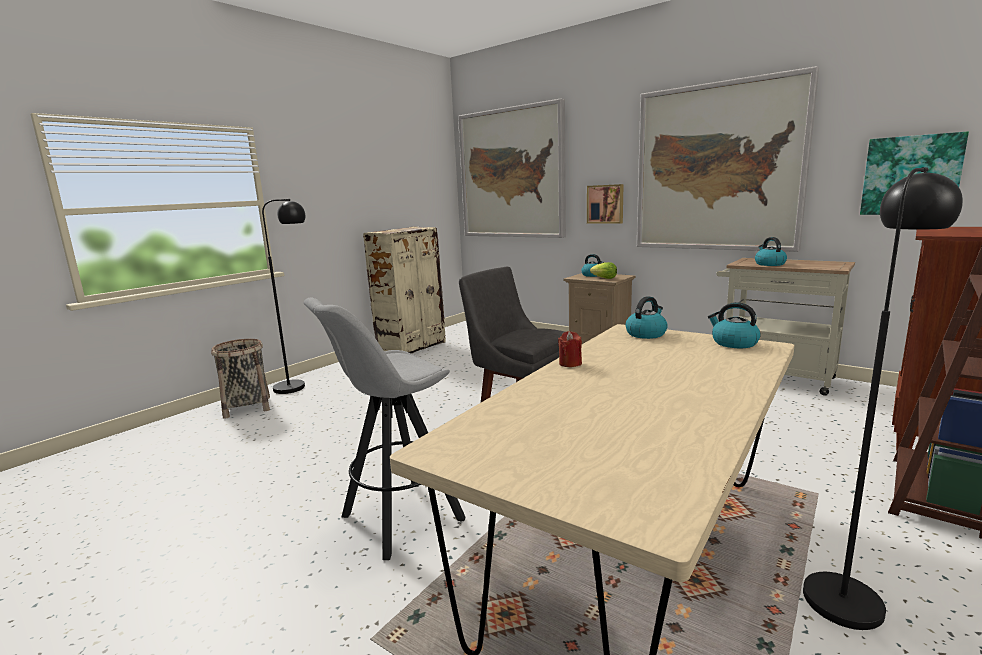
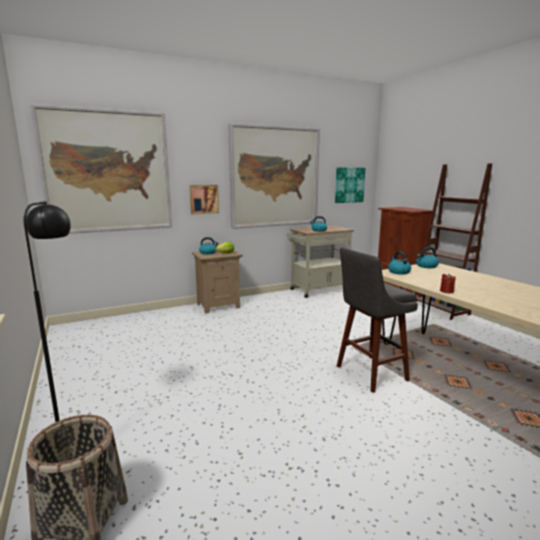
camera: 65 degrees left, 0 degrees up
grey stool [304,297,466,560] -> none
beige cabinet [363,226,446,354] -> none
black floor lamp [803,167,963,630] -> none

